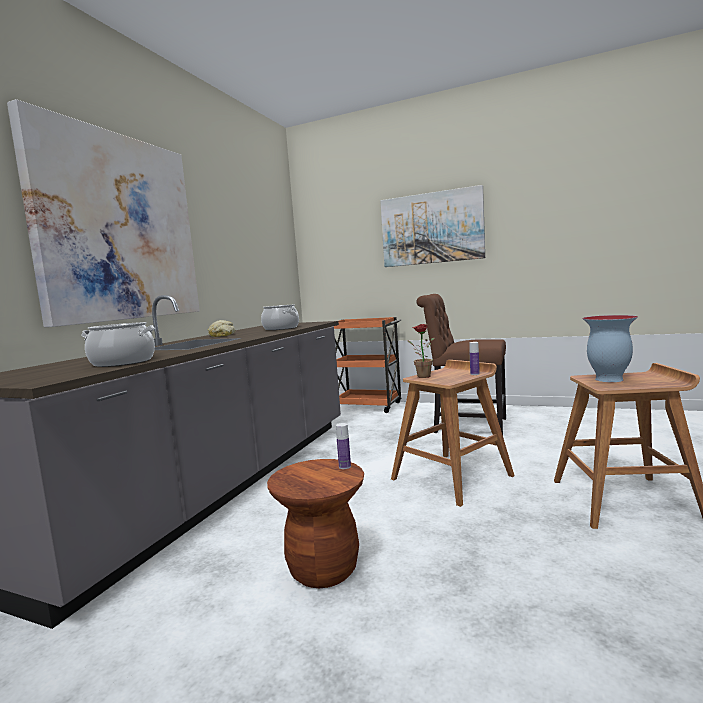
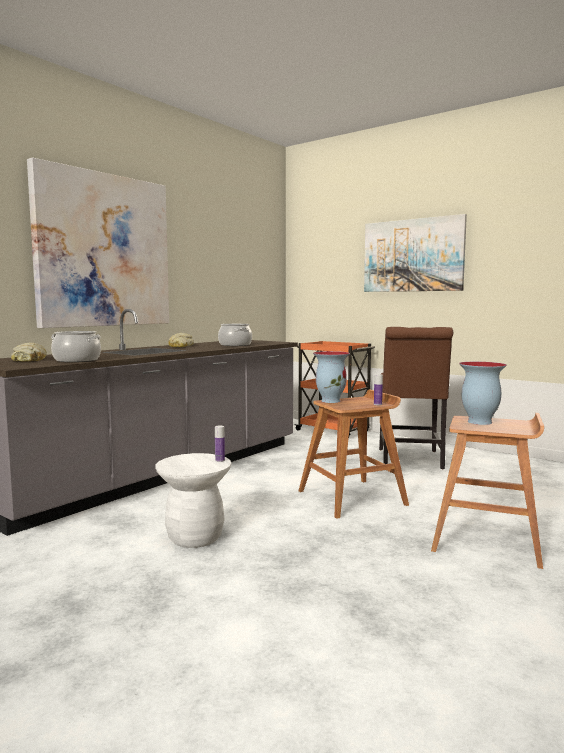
camera: 15 degrees right, 0 degrees up
brown stool [267,459,364,588] -> white stool [155,453,232,548]
potted plant [408,324,435,378] -> vase [313,351,350,403]
brown chair [417,294,506,435] -> brown chair turned 120 degrees counterclockwise [379,327,453,469]
none -> bread [11,343,47,361]

